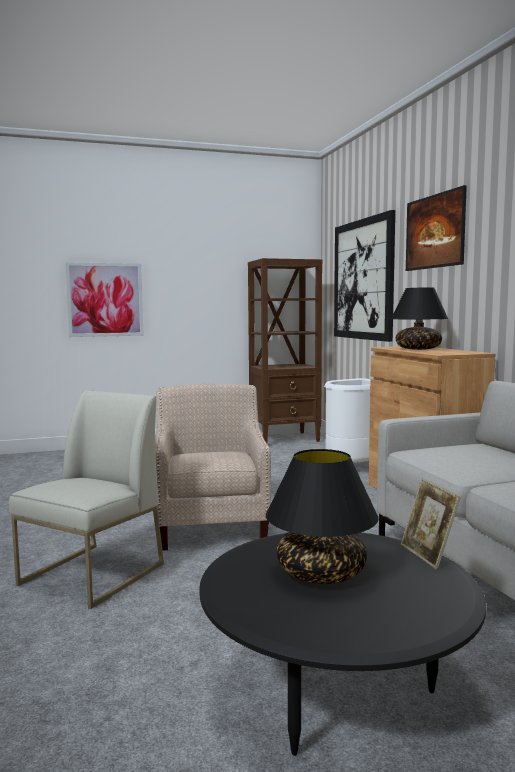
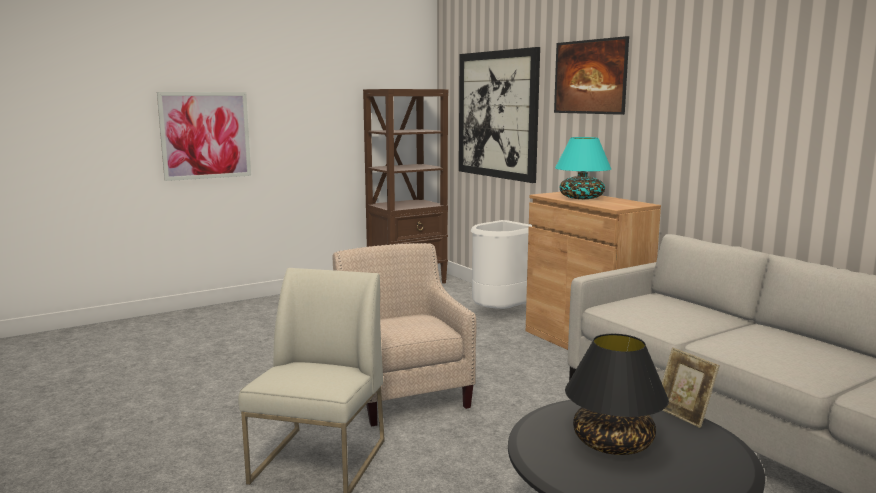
camera: 15 degrees left, 5 degrees up
black table lamp [391,288,448,350] -> turquoise table lamp [555,137,611,199]

